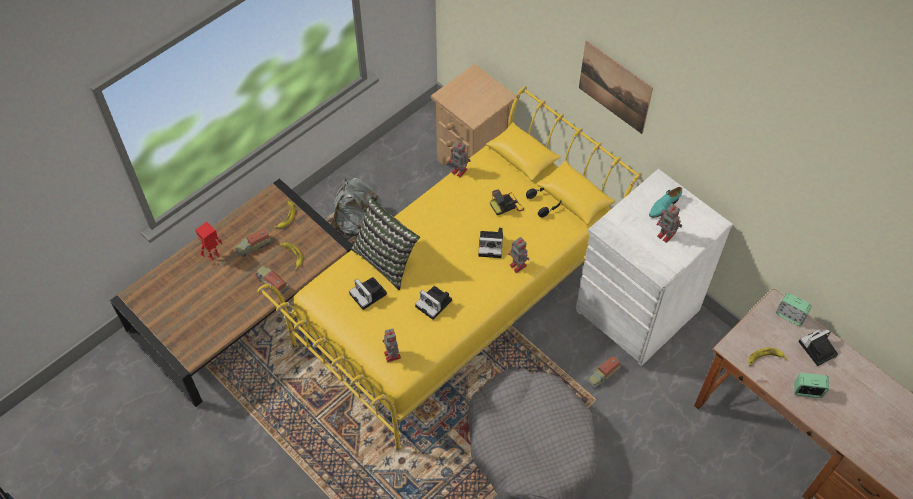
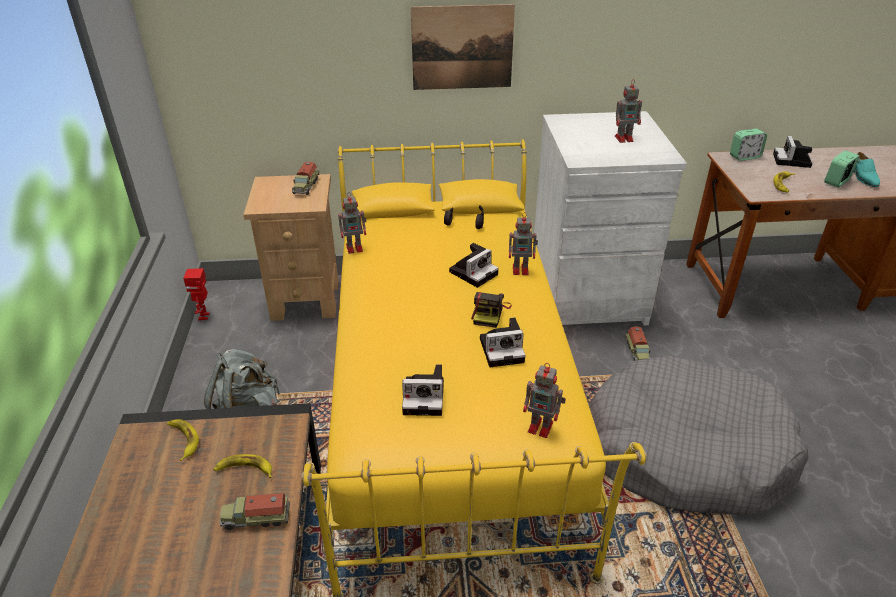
camera: 50 degrees left, 20 degrees down
toy robot [195,222,222,261] -> toy robot moved to [183,268,210,320]
toy truck [235,228,272,257] -> toy truck moved to [292,162,319,195]
pillow [351,198,420,290] -> none
camera [490,190,524,215] -> camera moved to [471,292,512,328]
turquoise shoe [649,187,682,218] -> turquoise shoe moved to [854,152,880,187]

